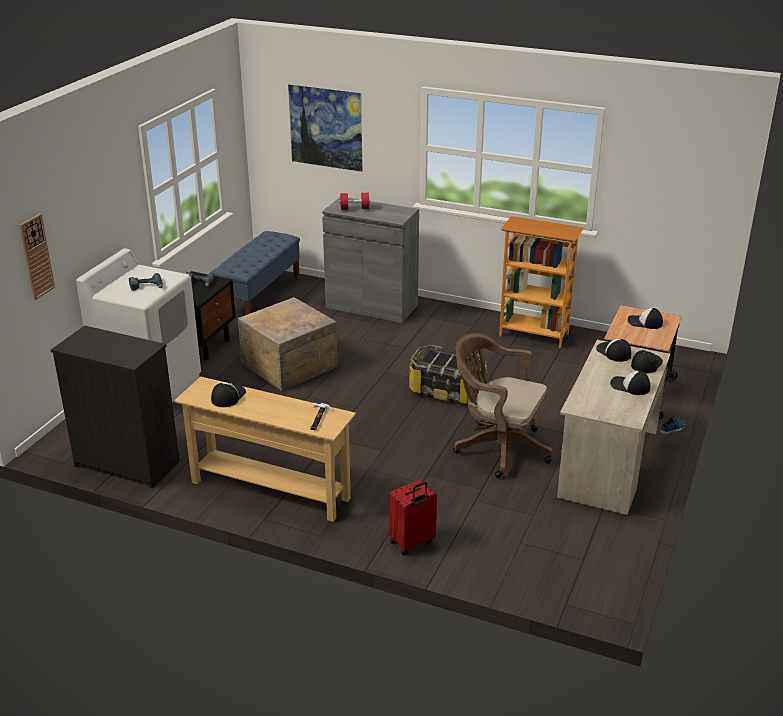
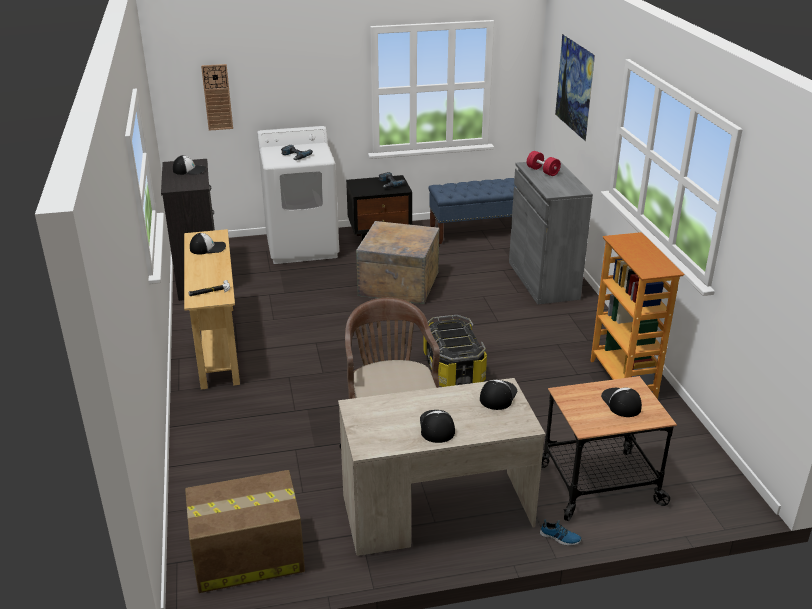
camera: 55 degrees right, 0 degrees up
red suitcase [389,480,437,555] -> none
cap [631,350,663,373] -> cap moved to [173,155,206,175]
none -> cardboard box [185,470,305,593]

